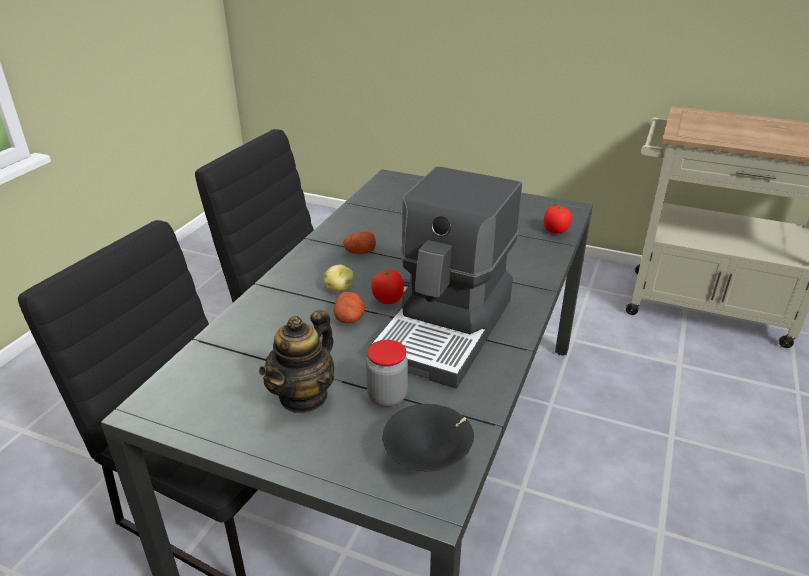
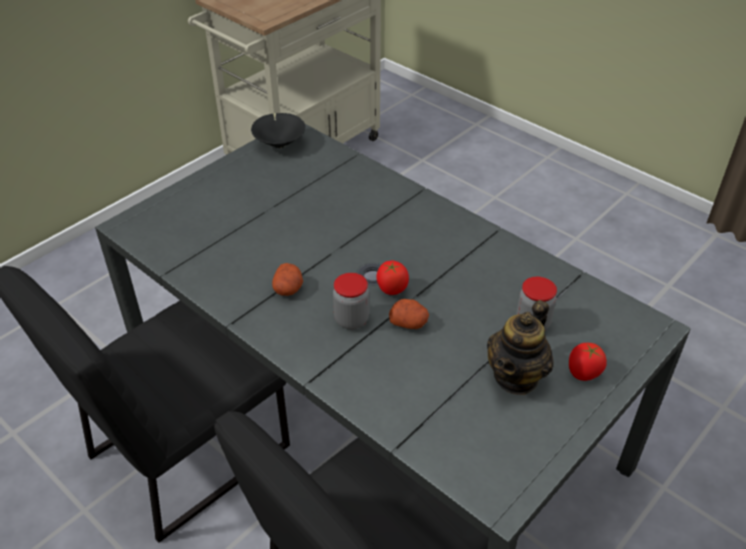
camera: 70 degrees left, 10 degrees up
teapot [259,309,334,414] -> teapot turned 75 degrees clockwise [487,300,554,395]
potato [324,265,353,291] -> jar [333,273,369,329]
coffee machine [370,166,522,389] -> none
black bowl [382,404,474,472] -> black bowl moved to [251,113,305,148]
tomato [544,205,572,234] -> tomato moved to [569,343,607,381]

